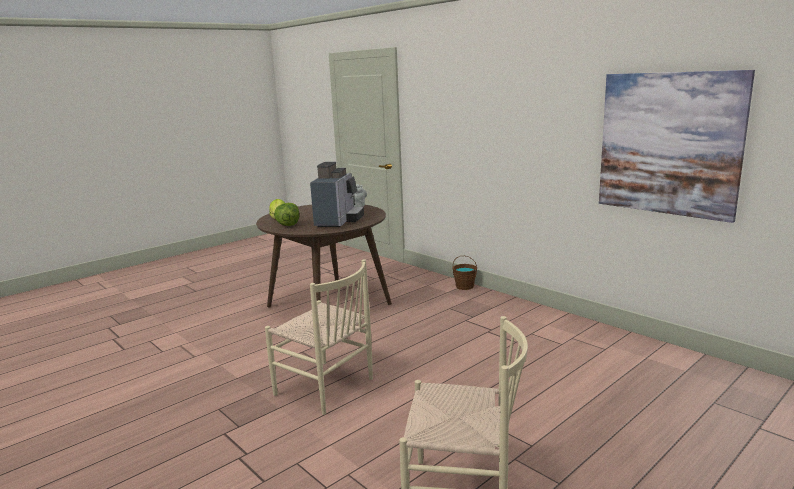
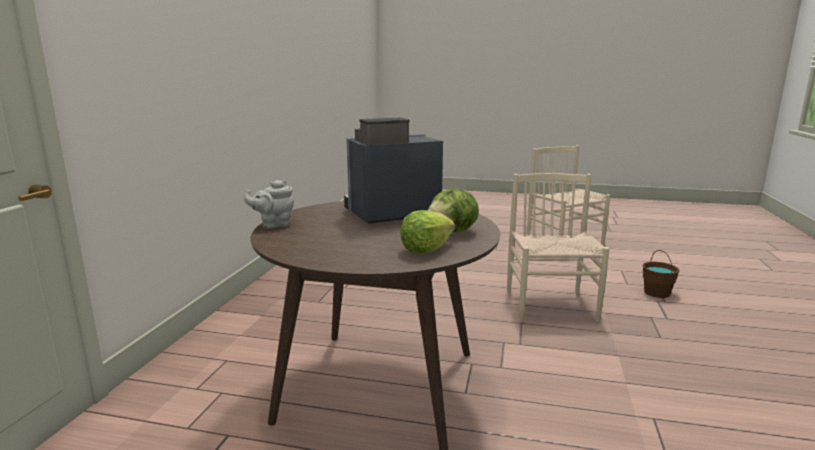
camera: 125 degrees left, 0 degrees up
brown bucket [452,256,477,290] -> brown bucket moved to [642,250,679,298]
picture [599,70,755,223] -> none

